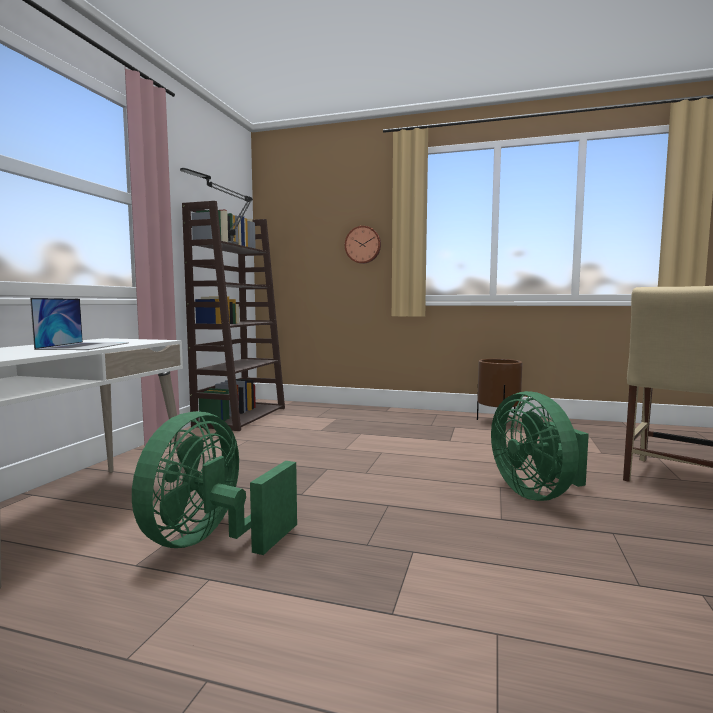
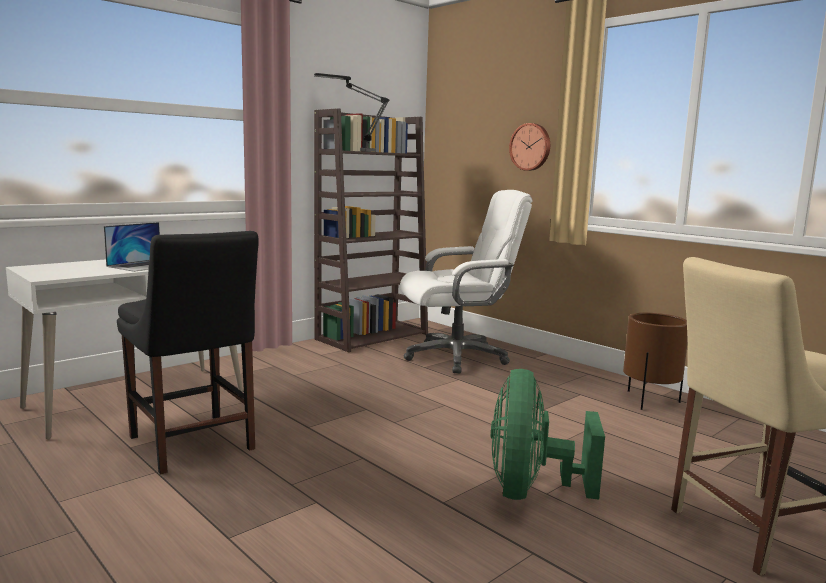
camera: 30 degrees right, 5 degrees up
green fan [132,411,297,555] -> black chair [117,231,259,474]
none -> white office chair [400,190,533,374]

